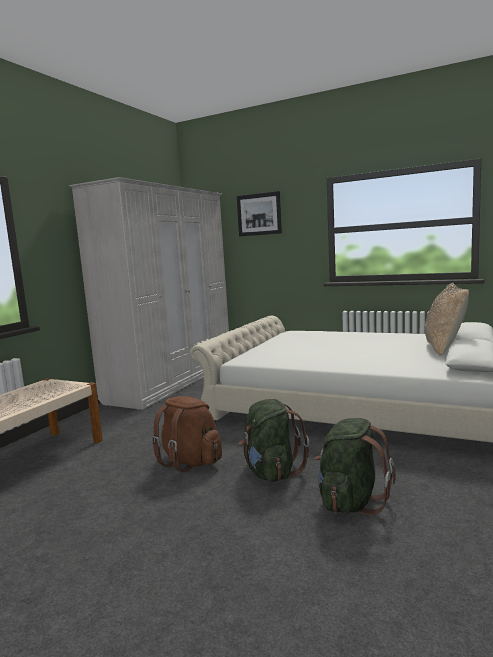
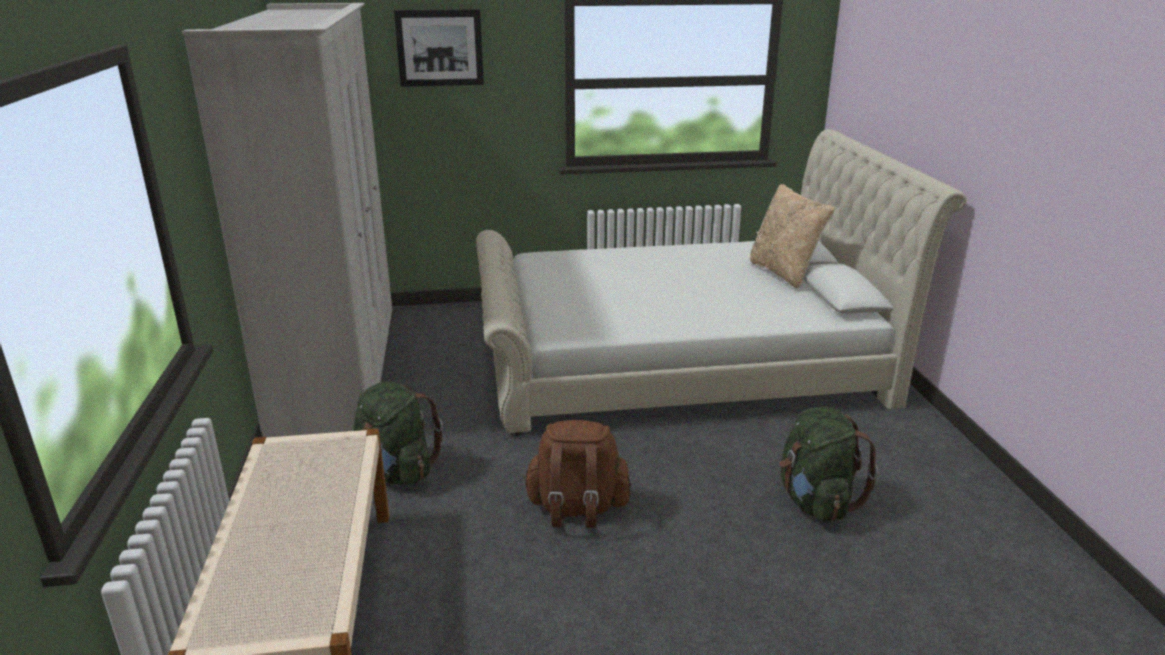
camera: 35 degrees left, 15 degrees up
green backpack [238,399,309,482] -> green backpack moved to [353,381,443,485]

